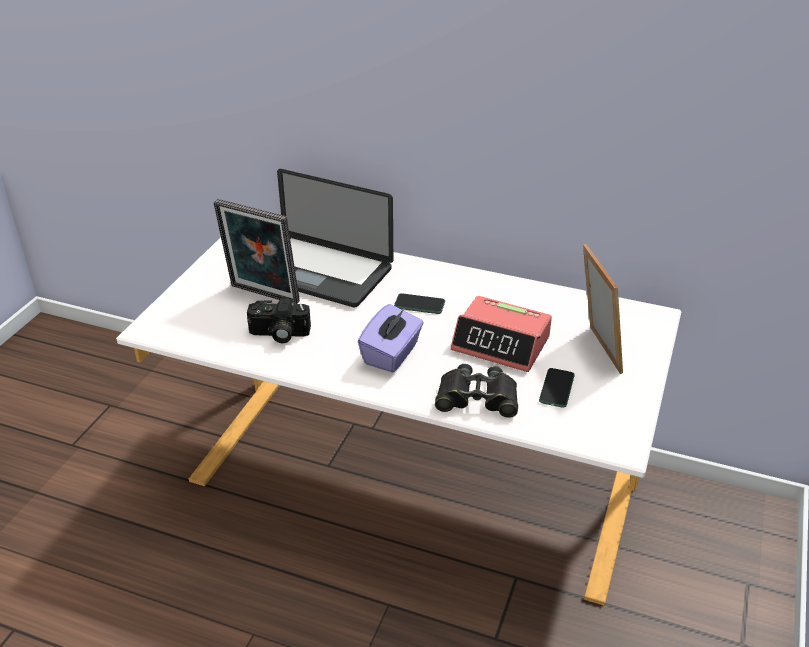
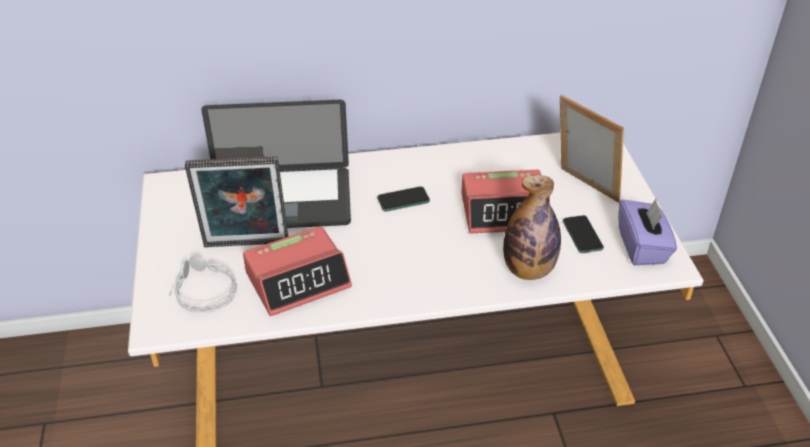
camera: 30 degrees left, 5 degrees up
camera [247,298,311,343] -> alarm clock [243,226,352,316]
purple tissue box [358,304,423,373] -> purple tissue box moved to [618,199,677,265]
black binoculars [435,364,518,418] -> bottle [503,175,561,280]
none -> grey headphones [169,256,237,313]

